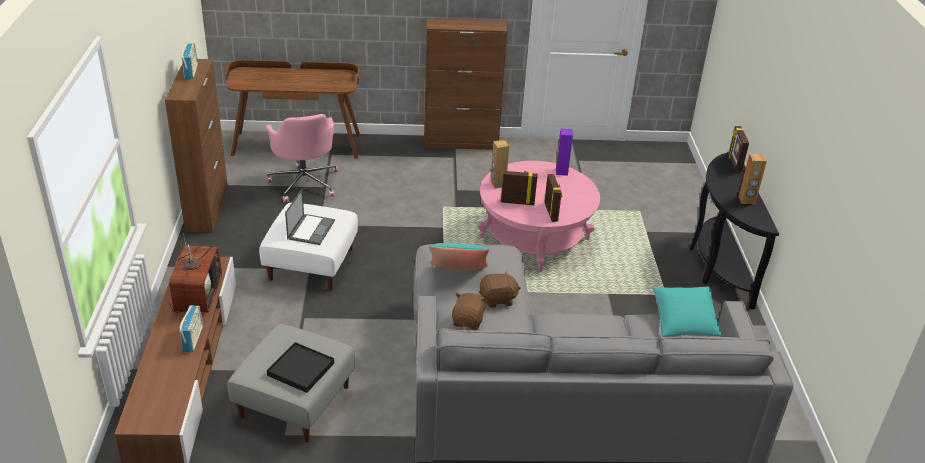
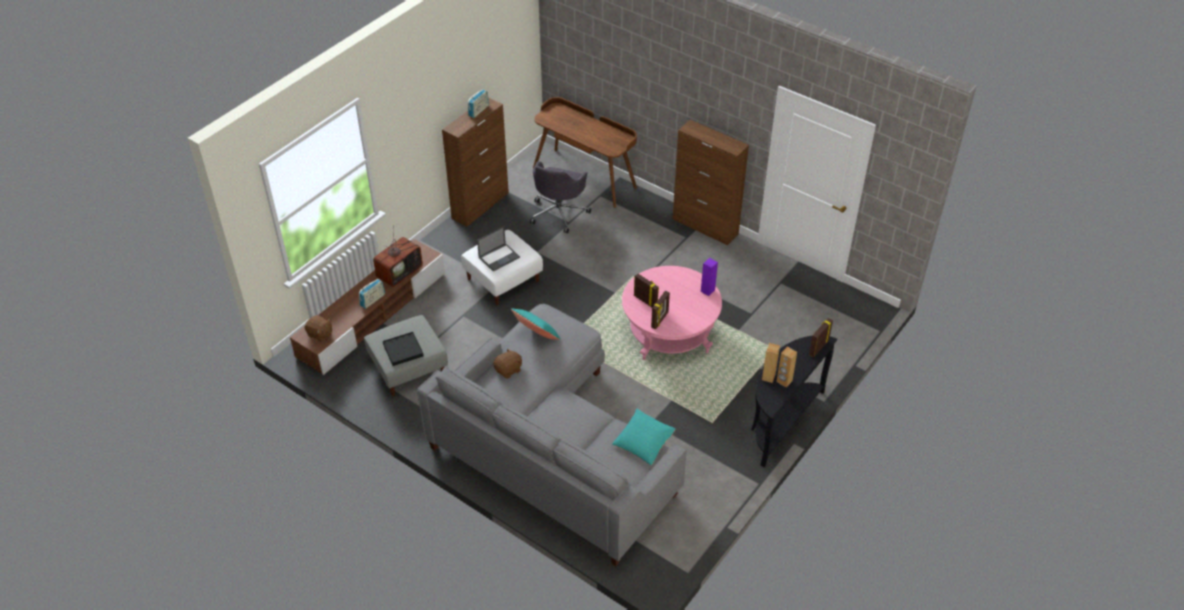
camera: 40 degrees right, 10 degrees up
pink office chair [266,114,338,203] -> grey office chair [530,161,591,233]
brown plush toy [479,271,521,308] -> brown plush toy moved to [305,315,332,342]
brown speaker [491,140,509,188] -> brown speaker moved to [762,343,780,383]

